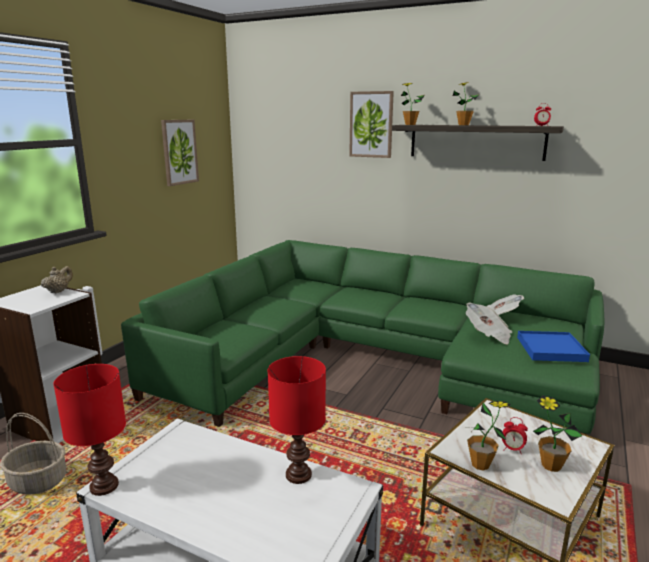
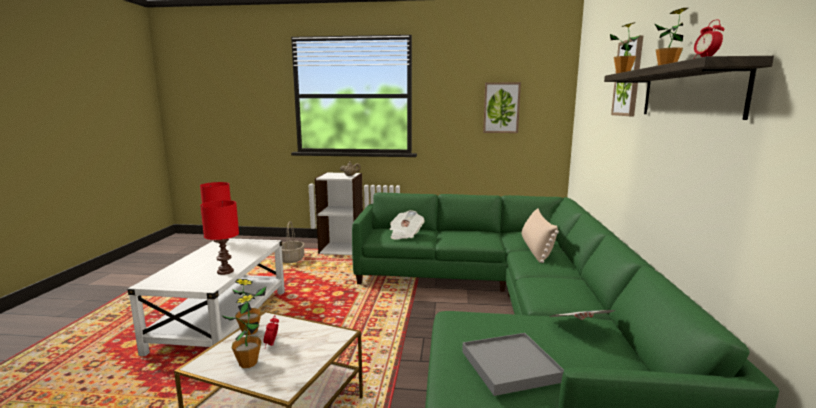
camera: 70 degrees right, 5 degrees down
newspaper [465,302,512,344] -> newspaper moved to [389,210,425,240]
blue tray [517,331,590,362] -> grey tray [462,333,564,396]
none -> beige pillow [521,208,559,263]

